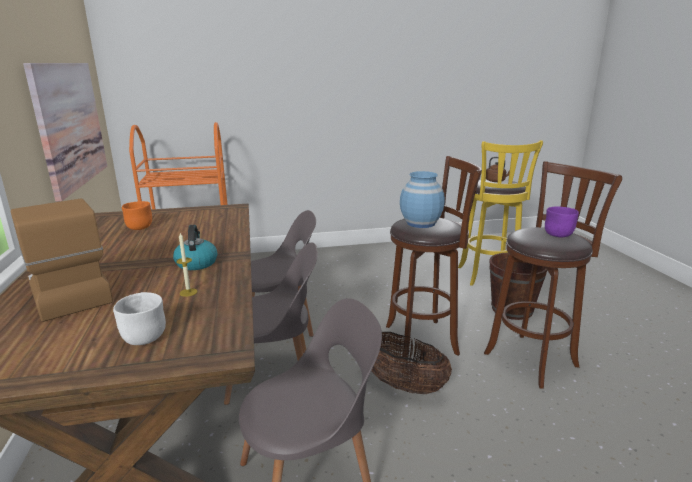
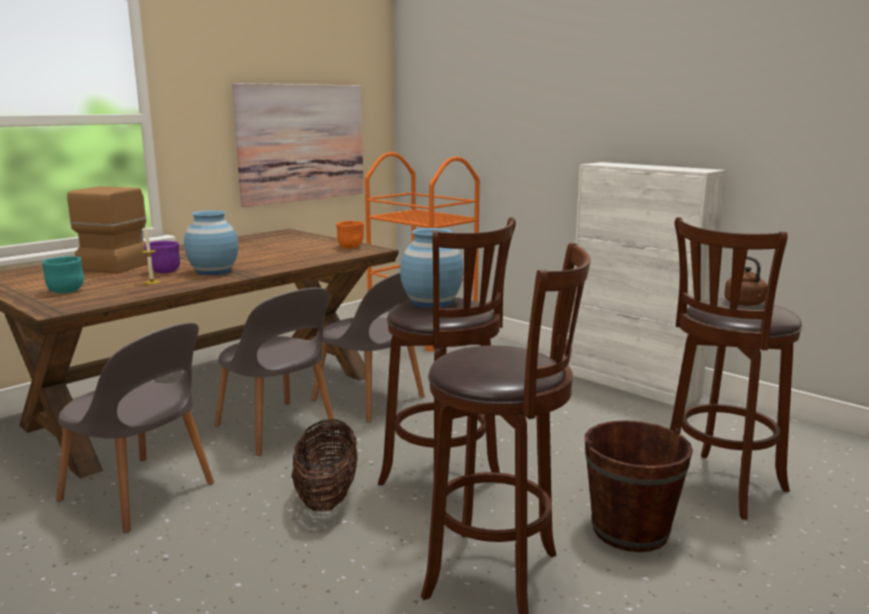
camera: 55 degrees right, 5 degrees down
white bowl [113,292,166,345] -> turquoise bowl [42,256,84,293]
orange bowl [122,201,152,230] -> orange bowl moved to [336,221,364,249]
kettle [173,225,217,270] -> blue vase [184,210,239,275]
yellow stool [458,140,543,286] -> brown stool [670,217,802,520]
purple bowl [545,207,579,237] -> purple bowl moved to [145,241,180,273]
none -> white cabinet [569,162,726,407]

